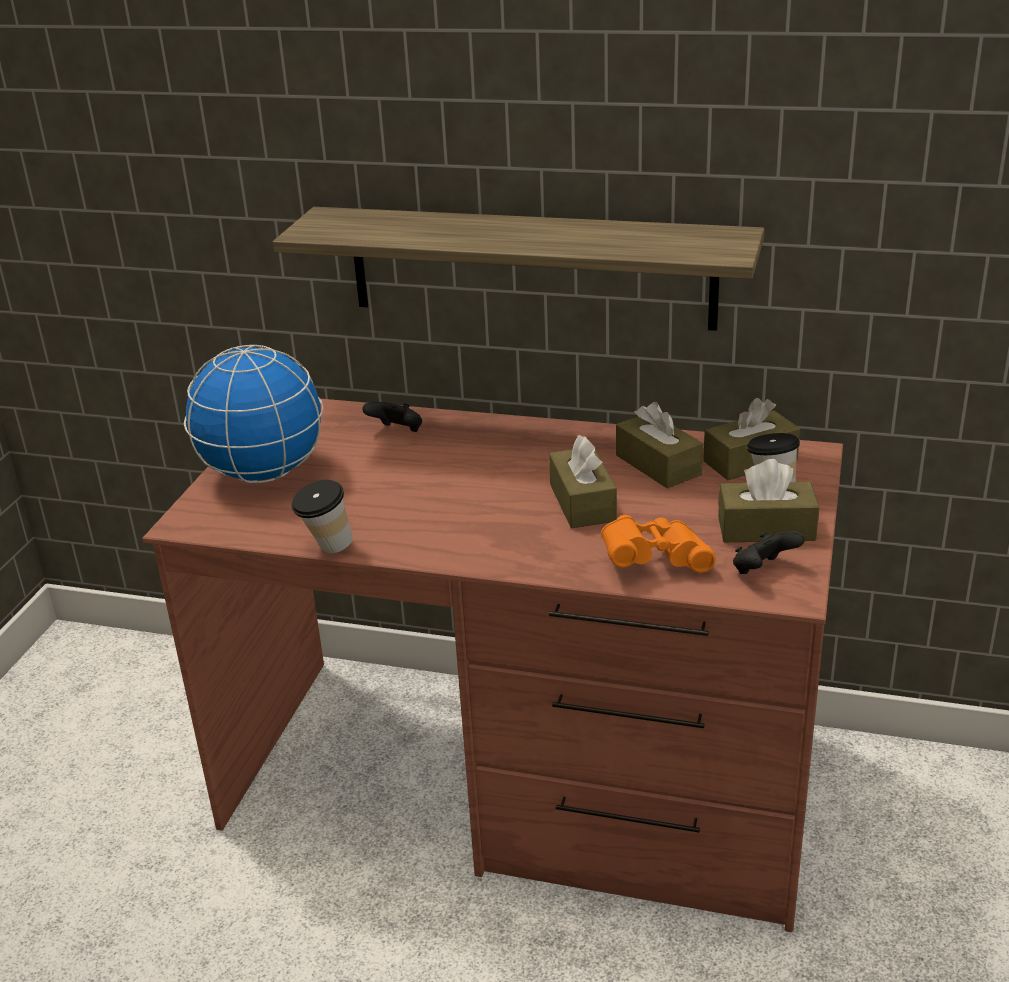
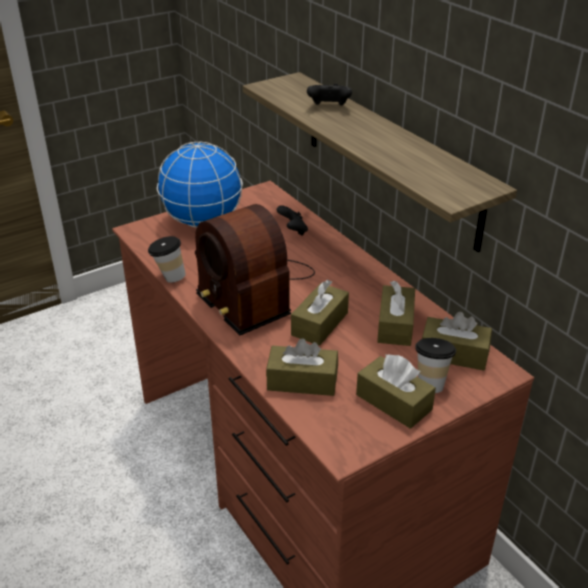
camera: 40 degrees right, 5 degrees up
orange binoculars [601,515,716,573] -> brown tissue box [266,338,338,396]
black game controller [733,531,805,574] -> black game controller moved to [307,84,352,106]
none -> radio [195,204,315,335]

